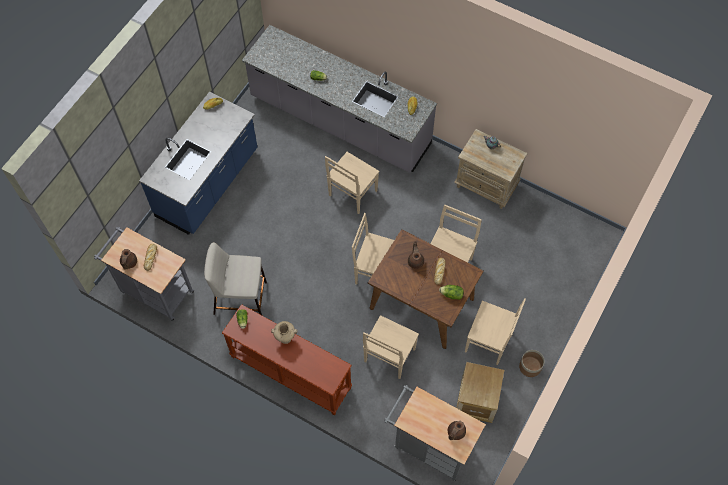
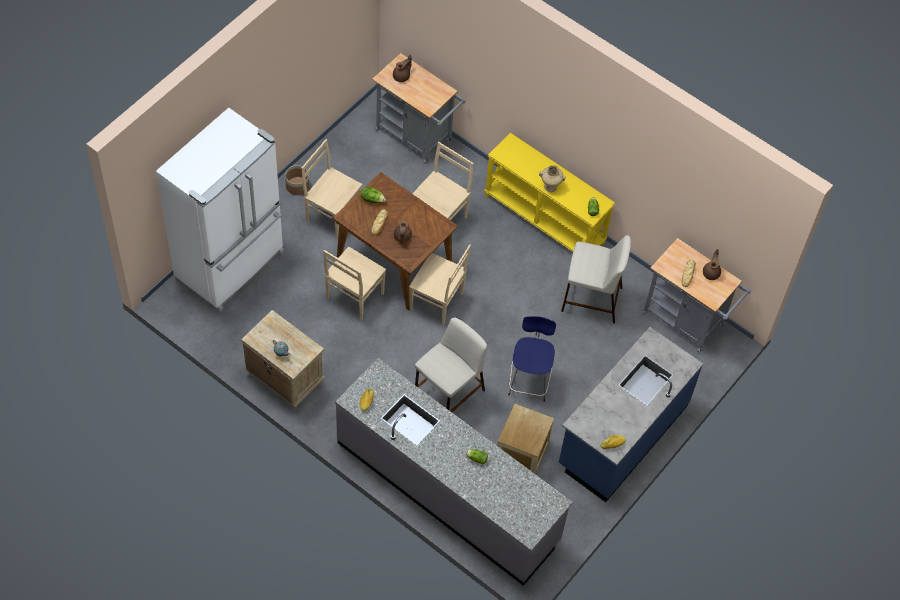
camera: 175 degrees left, 5 degrees down
brown console table [222,304,352,416] -> yellow console table [484,133,615,252]
beige chair [325,152,379,214] -> beige stool [415,318,487,412]
crate [456,362,504,423] -> crate moved to [497,403,554,474]
none -> white fridge [156,108,284,312]
none -> blue stool [508,316,556,402]

